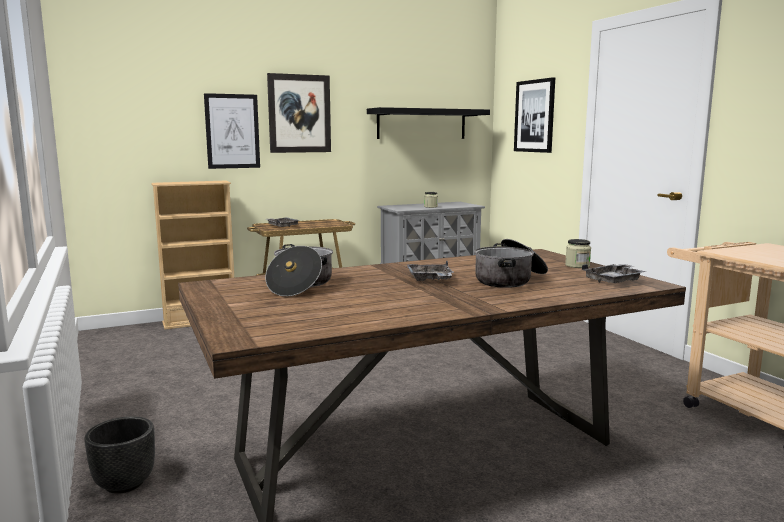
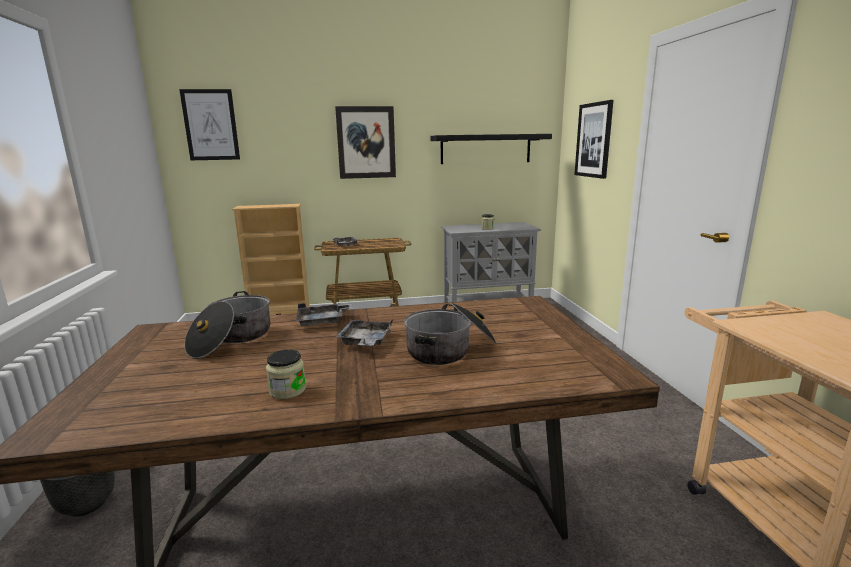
camera: 15 degrees right, 5 degrees up
picture [204,93,260,169] -> picture moved to [179,89,240,160]
jar [565,239,591,268] -> jar moved to [266,349,306,399]
grey tray [582,264,647,283] -> grey tray moved to [296,303,353,326]

